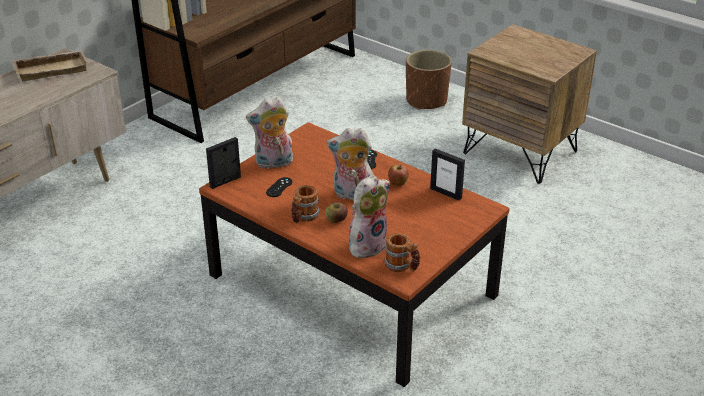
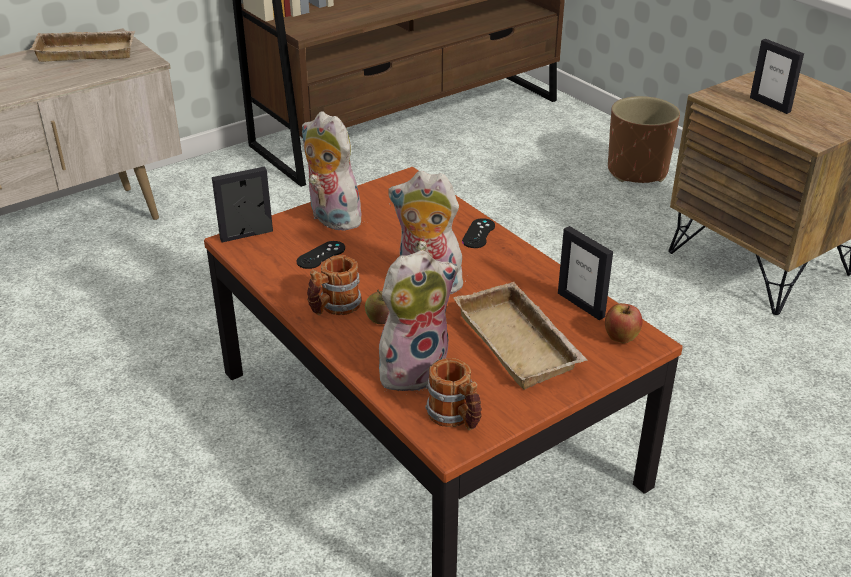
camera: 15 degrees right, 0 degrees up
plush toy [246,97,293,169] -> plush toy turned 45 degrees clockwise [302,111,368,231]
apple [388,164,409,186] -> apple moved to [605,303,642,343]
none -> beige tray [453,282,588,389]
none -> picture frame [750,39,804,114]

